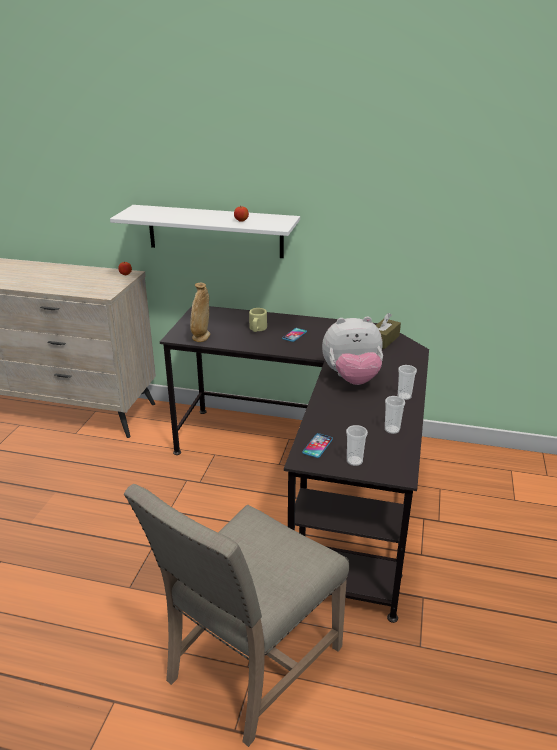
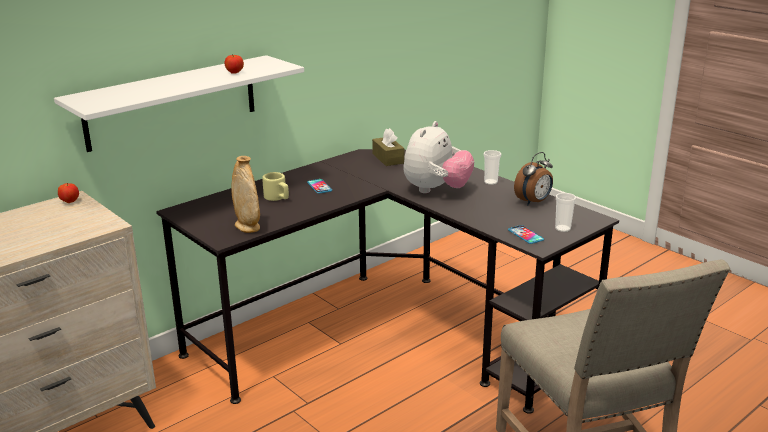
camera: 55 degrees left, 5 degrees down
cup [385,396,405,434] -> alarm clock [514,152,553,205]

